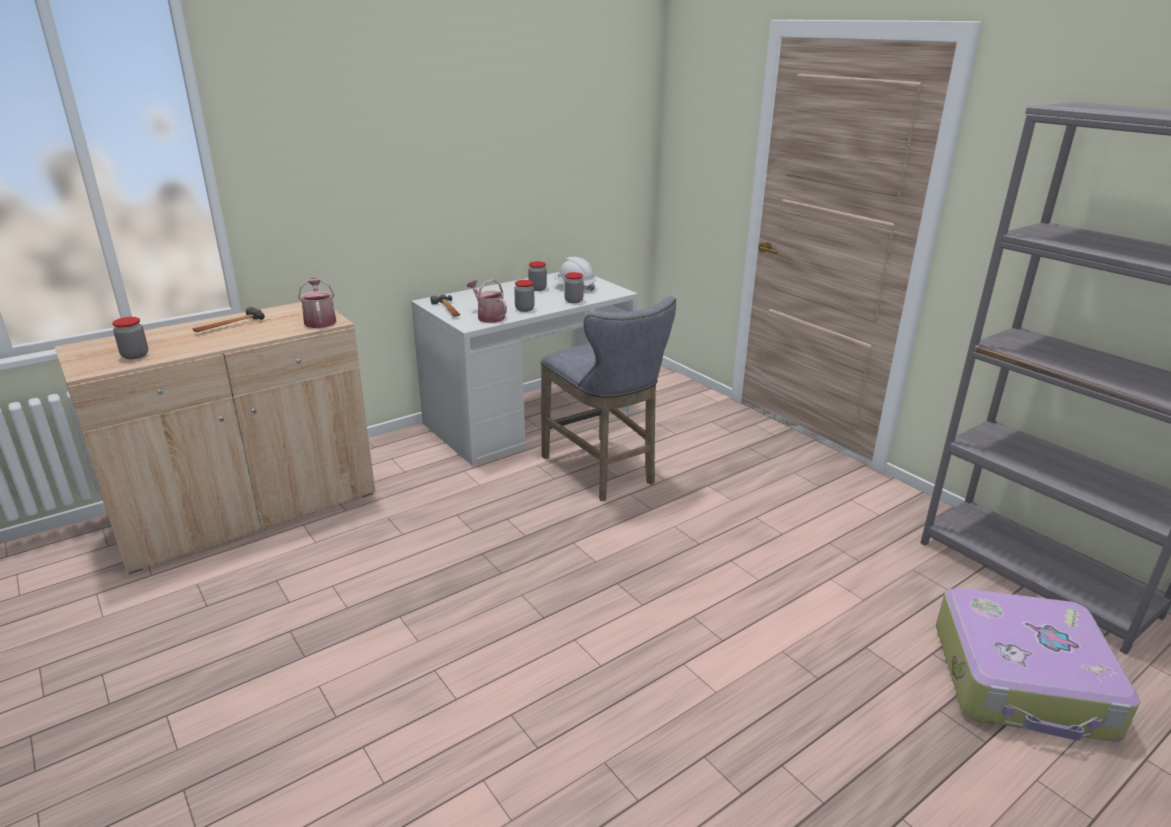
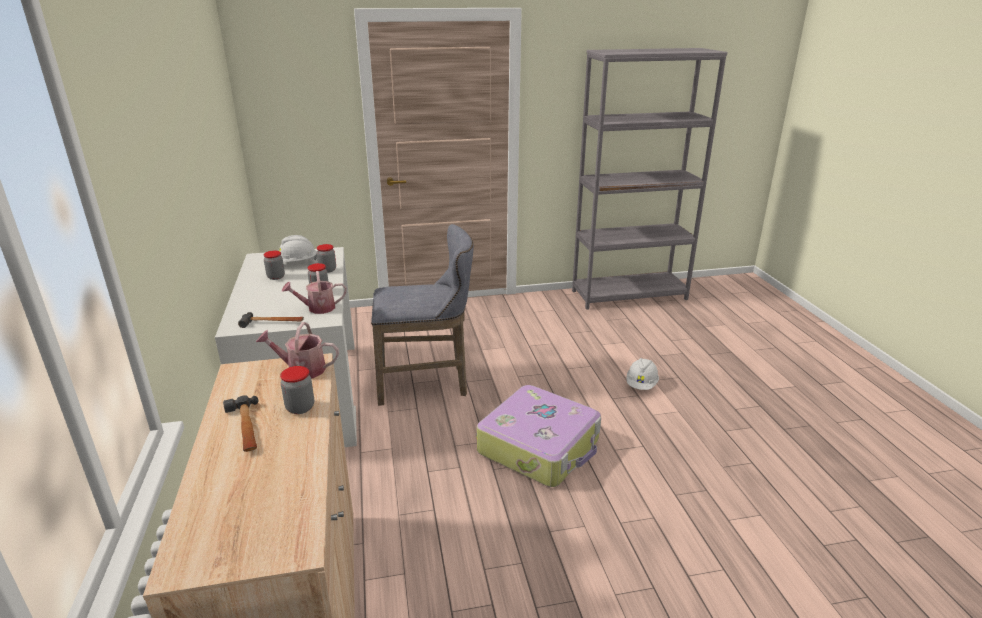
camera: 65 degrees left, 0 degrees up
jar [112,317,148,359] -> jar moved to [280,366,314,414]
suitcase [936,588,1140,742] -> suitcase moved to [477,385,601,487]
none -> white hard hat [626,358,659,390]

